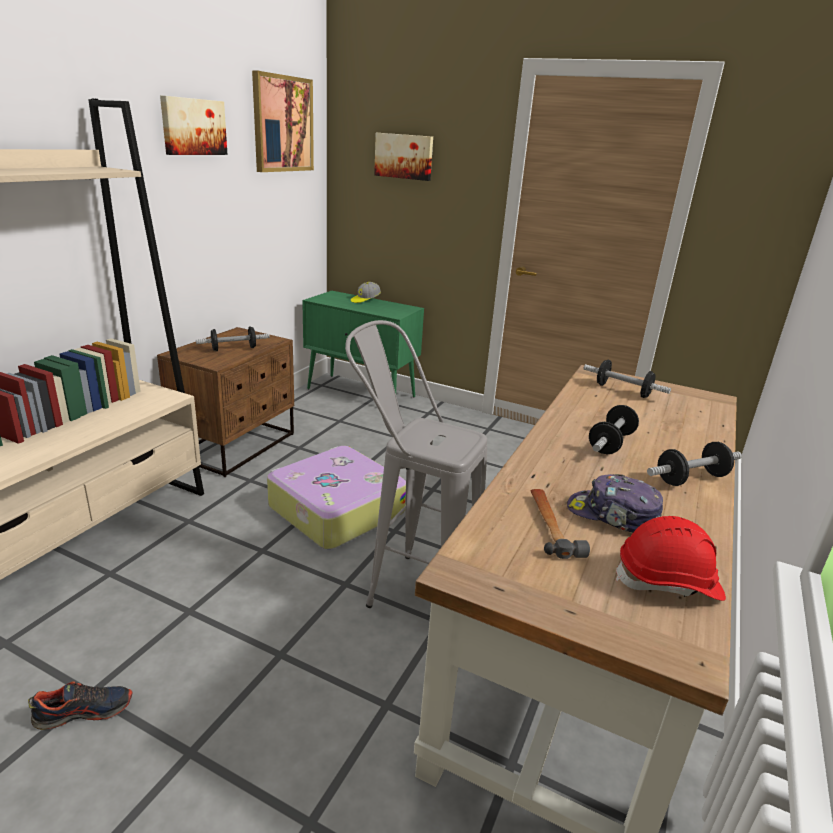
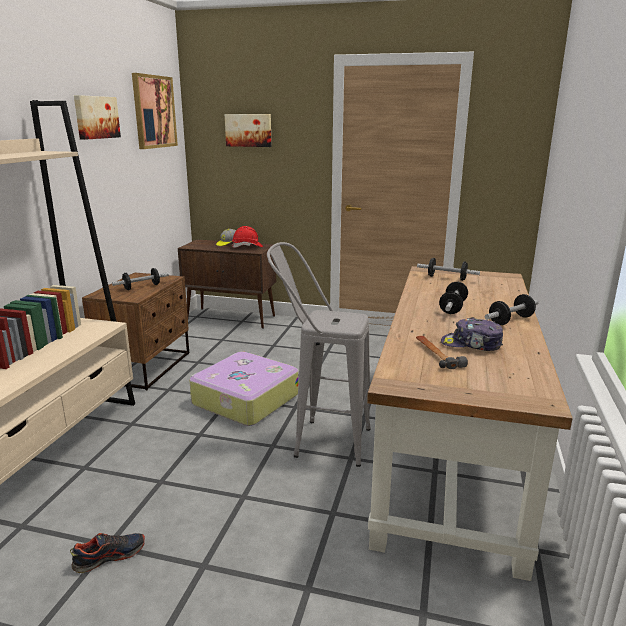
camera: 10 degrees left, 5 degrees down
green cabinet [302,291,424,398] -> brown cabinet [178,239,276,329]
red hard hat [616,516,726,601] -> red hard hat moved to [232,226,263,248]

